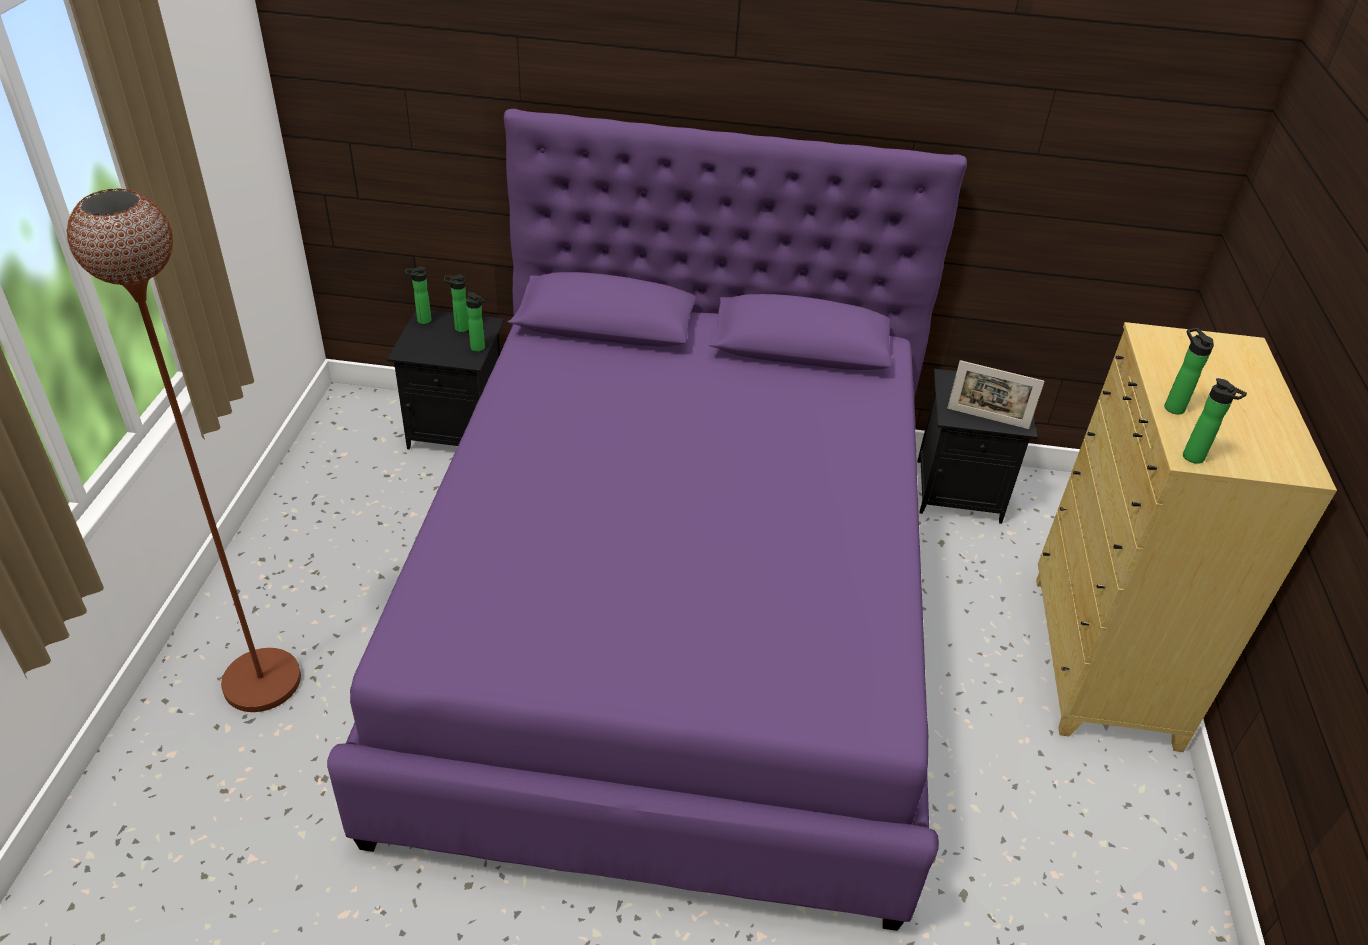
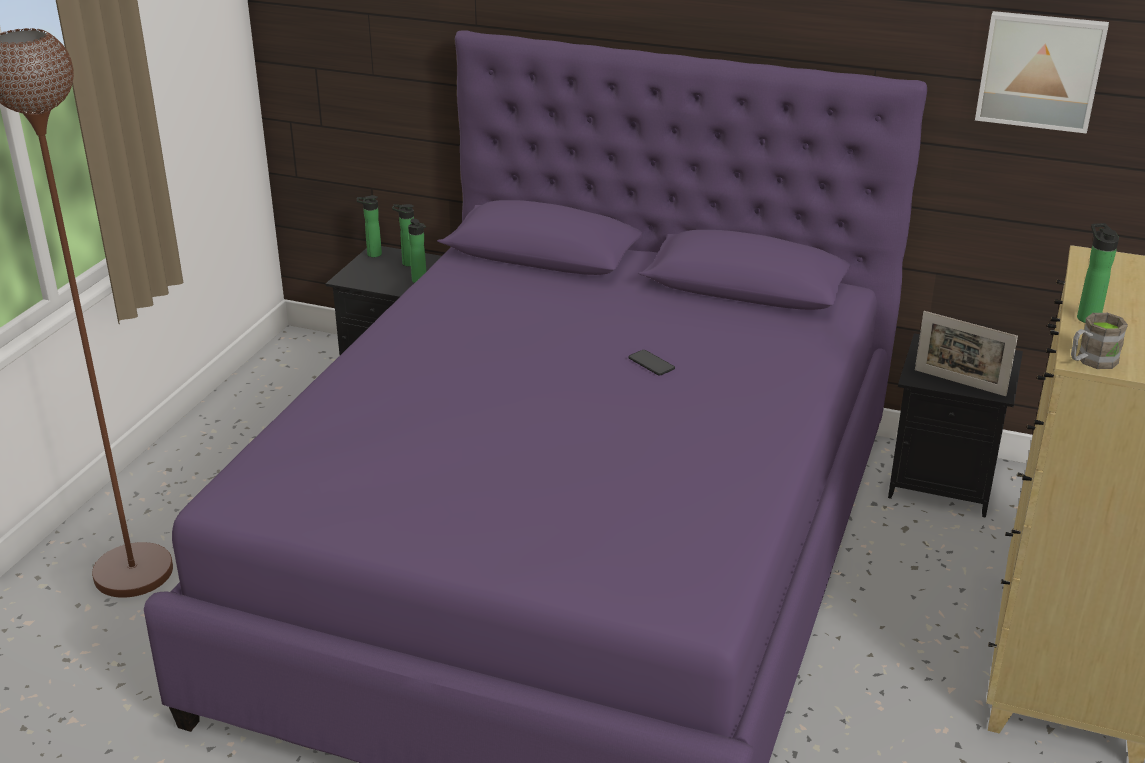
camera: 15 degrees right, 10 degrees down
bottle [1183,378,1247,464] -> brown mug [1071,313,1128,369]
none -> phone [628,350,675,375]
none -> picture [975,11,1109,134]

